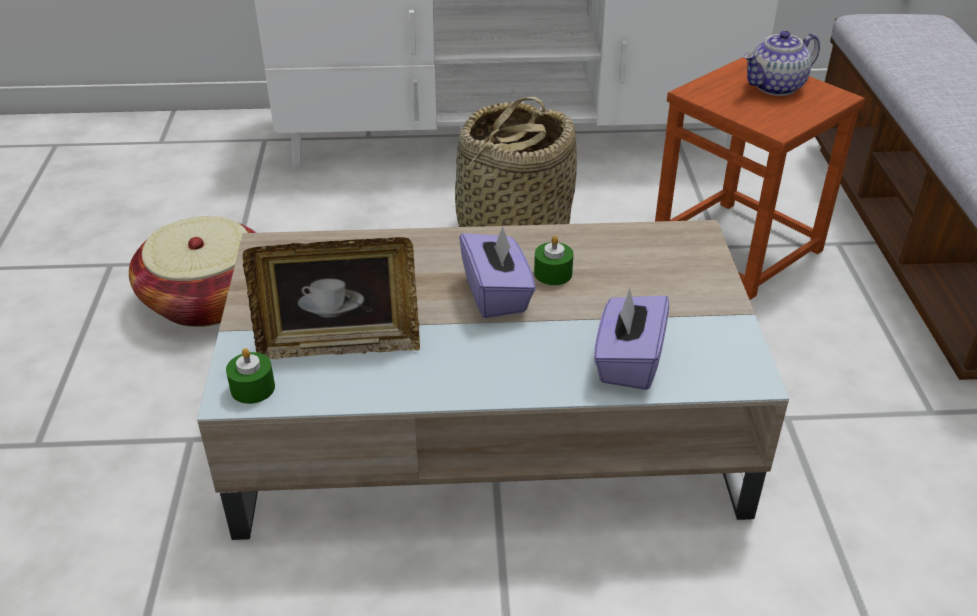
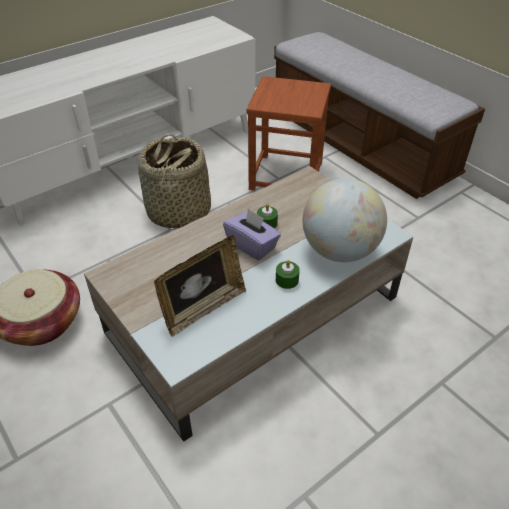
camera: 35 degrees left, 5 degrees up
green candle [226,348,275,404] -> green candle moved to [276,260,300,289]
purple tissue box [594,287,669,390] -> globe [303,178,387,262]
teapot [743,31,820,96] -> none

